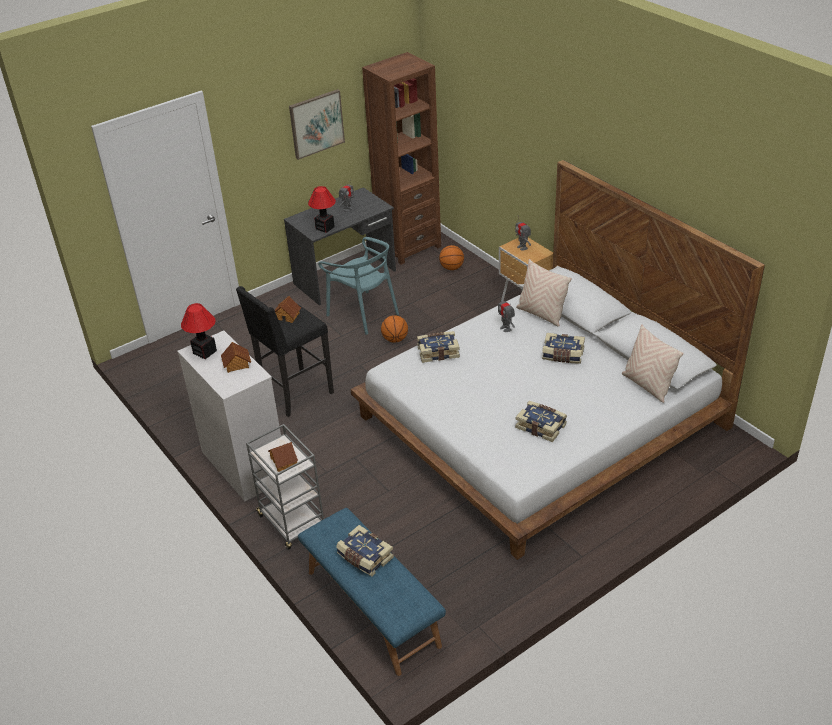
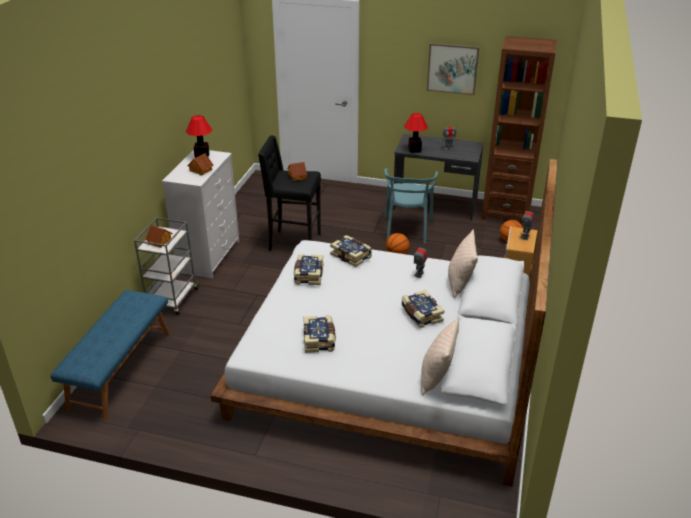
camera: 50 degrees right, 5 degrees down
book [336,525,394,576] -> book moved to [294,254,323,285]

